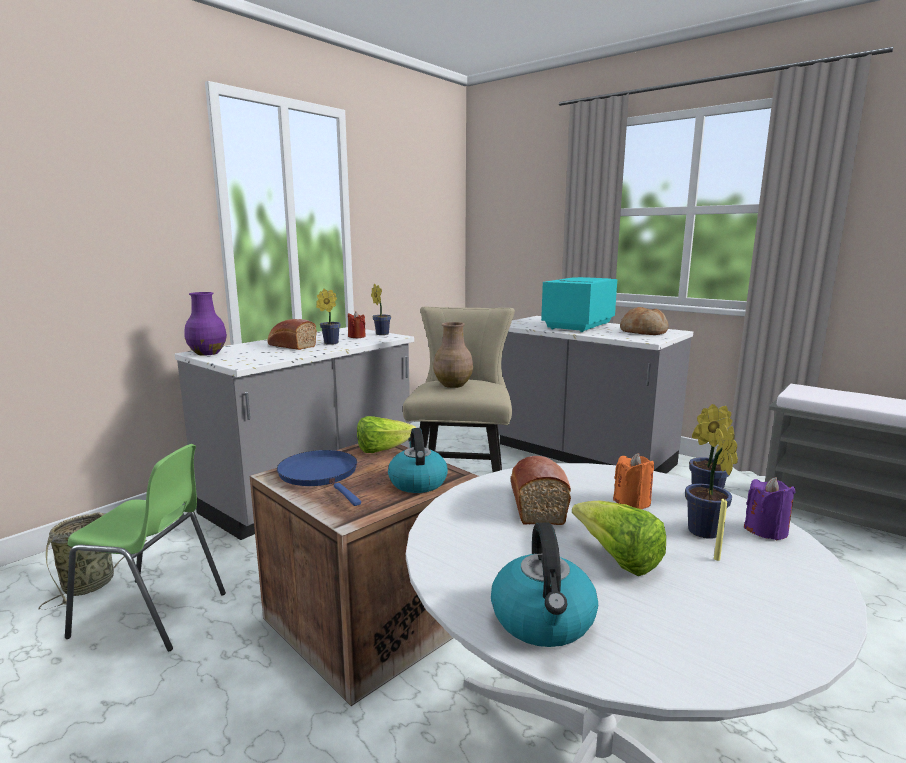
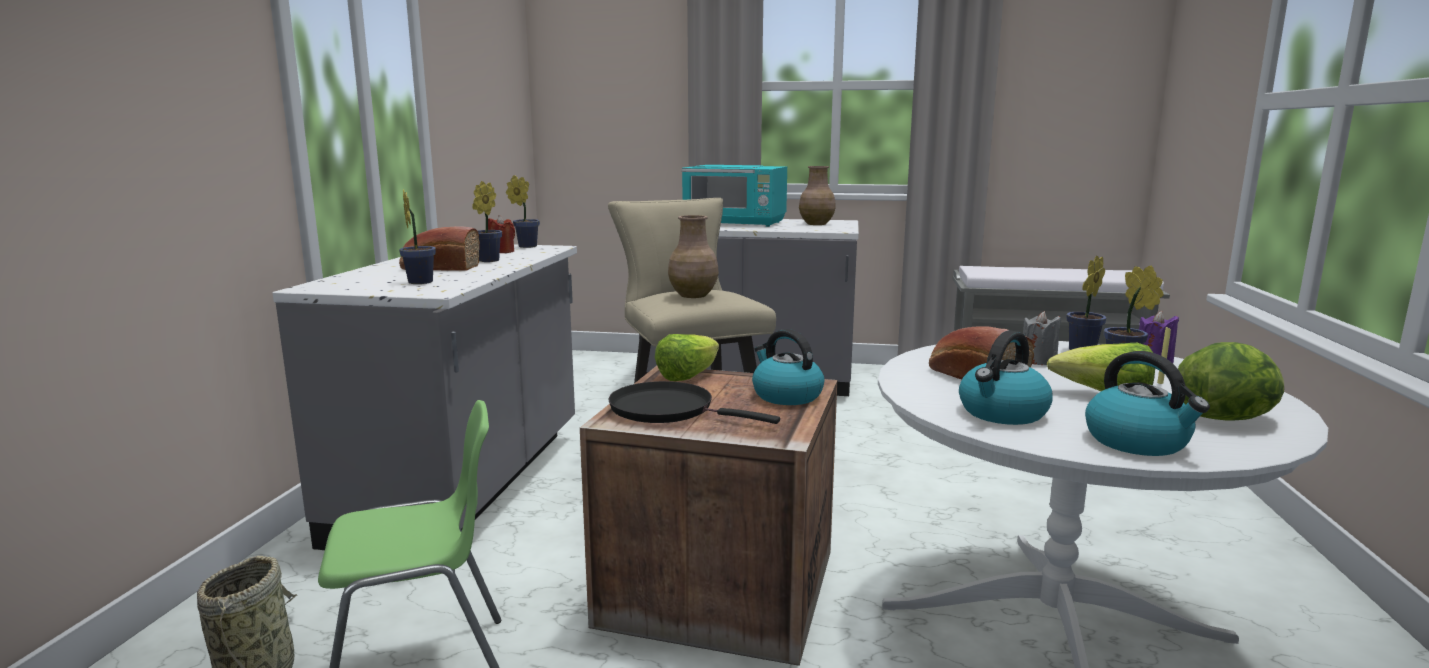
camera: 30 degrees left, 0 degrees up
purple vase [184,292,227,356] -> none
blue frying pan [277,450,361,506] -> black frying pan [609,381,780,424]
turquoise microwave [541,277,617,332] -> turquoise microwave turned 75 degrees counterclockwise [681,165,787,227]
orange candle [613,453,654,509] -> grey candle [1023,311,1061,365]
bread [620,307,669,335] -> brown vase [799,166,836,225]
none -> potted plant [399,189,436,284]
none -> kettle [959,330,1053,425]
none -> lettuce [1178,342,1284,420]

